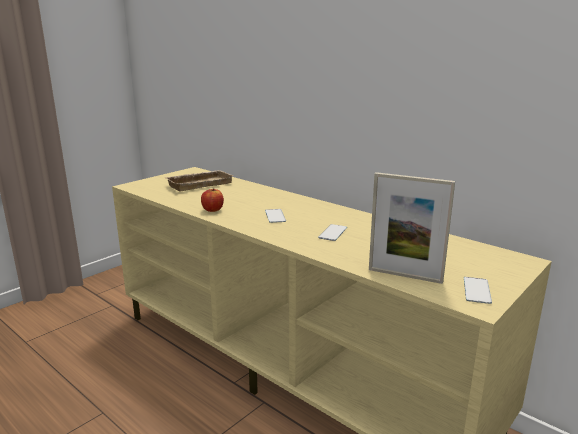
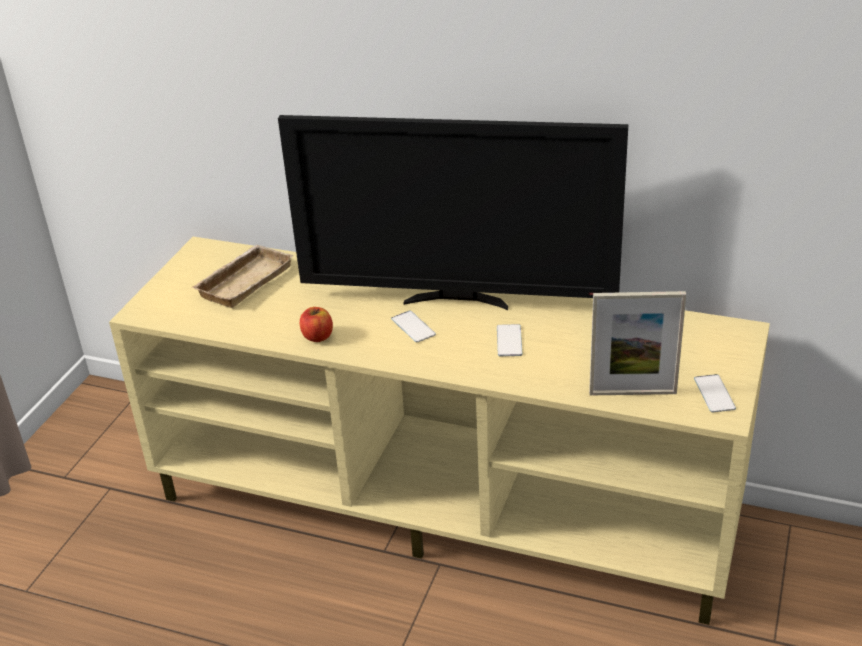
camera: 20 degrees left, 15 degrees up
none -> television [278,115,628,310]

